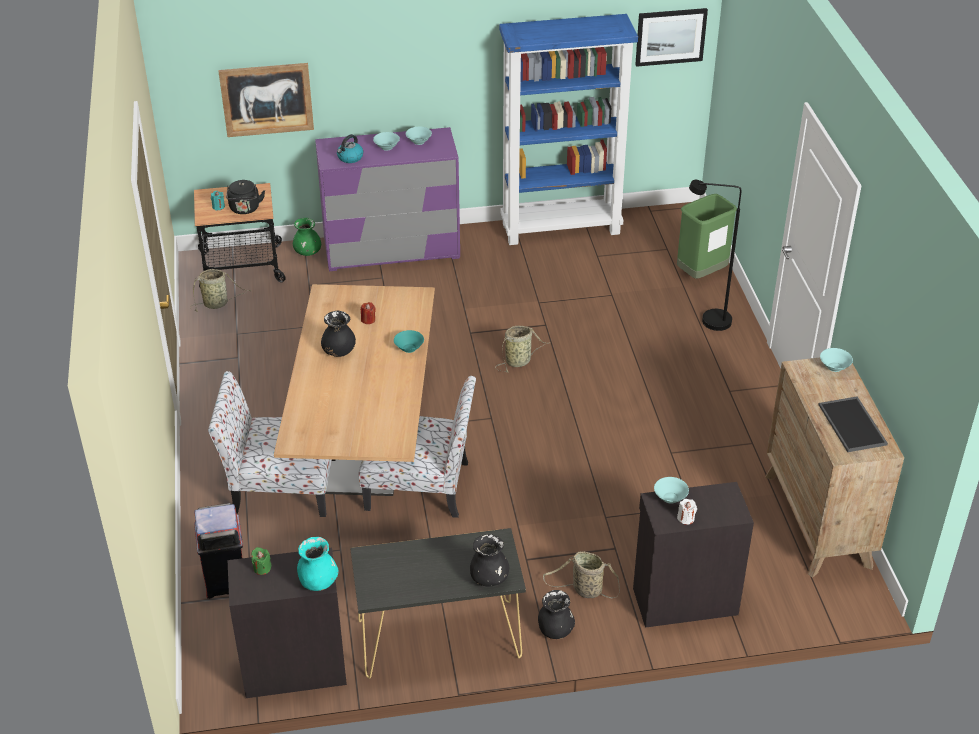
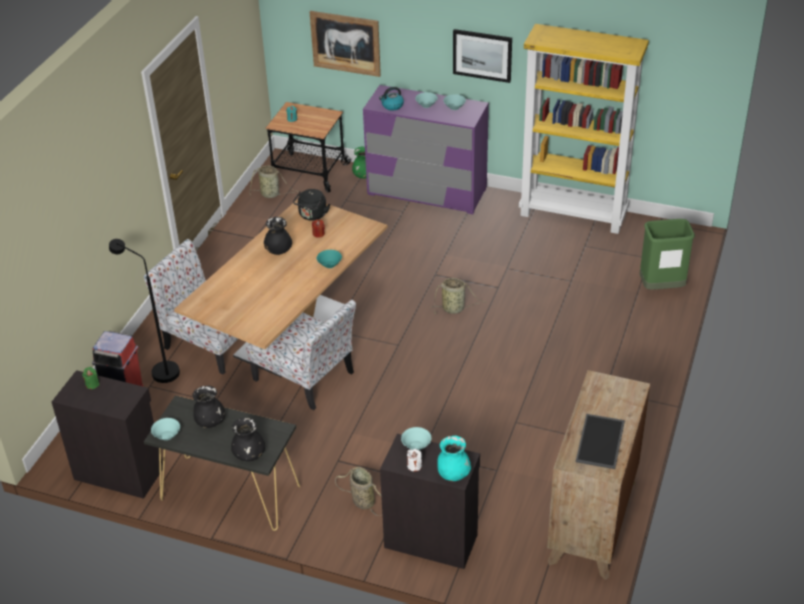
camera: 30 degrees right, 0 degrees up
black kettle [226,180,265,214] -> black kettle moved to [293,189,330,221]
turquoise vase [297,537,338,591] -> turquoise vase moved to [437,436,471,481]
blue bookcase [499,14,638,245] -> yellow bookcase [519,24,649,234]
black vase [538,590,575,639] -> black vase moved to [193,386,225,428]
picture [635,8,708,67] -> picture moved to [453,29,512,83]
black floor lamp [689,180,741,331] -> black floor lamp moved to [109,239,180,383]
turquoise bowl [820,348,853,372] -> turquoise bowl moved to [151,418,180,440]

